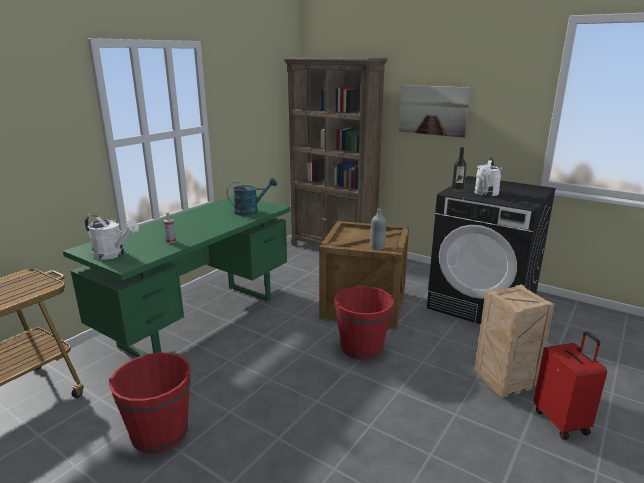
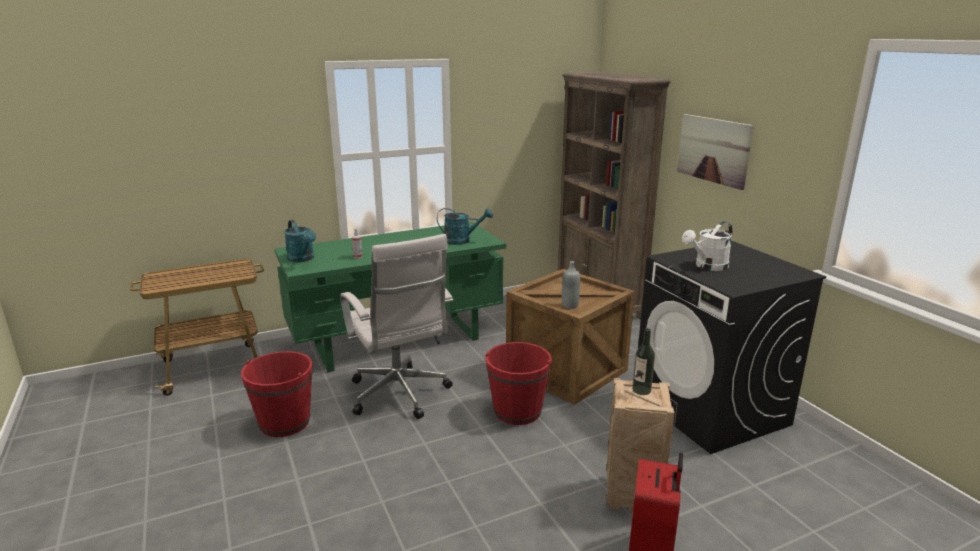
camera: 30 degrees right, 0 degrees up
white watering can [85,214,139,259] -> turquoise watering can [284,220,316,262]
bottle [452,147,467,192] -> bottle moved to [632,328,655,395]
none -> white office chair [340,234,453,419]

